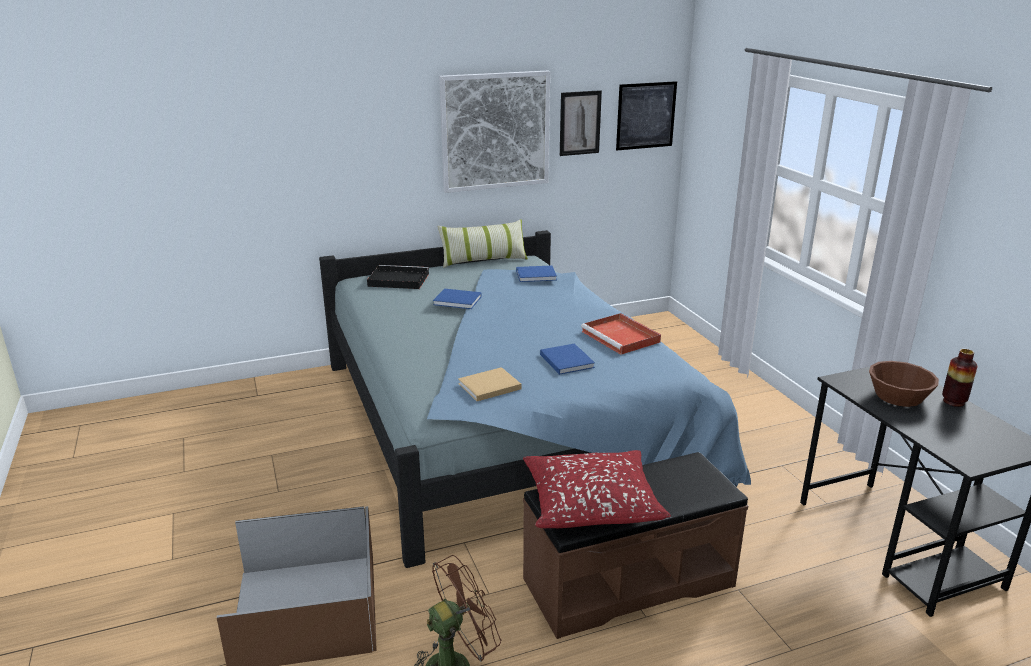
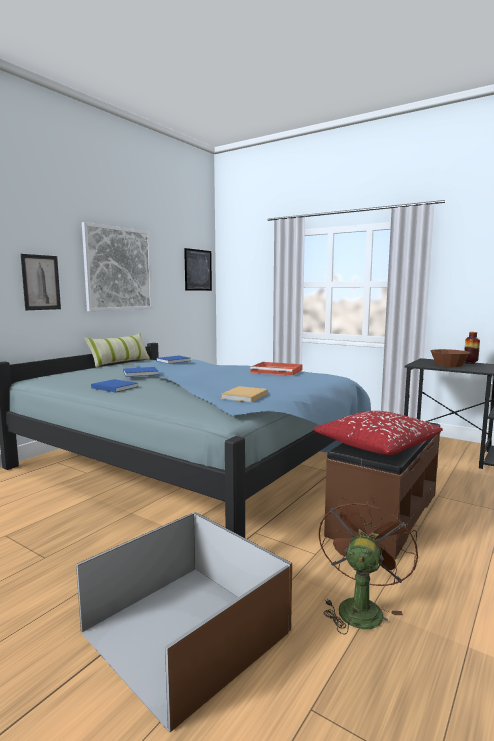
camera: 35 degrees left, 15 degrees down
black tray [367,265,429,289] -> none
blue book [540,343,595,375] -> blue book moved to [91,379,137,392]
picture [560,90,602,156] -> picture moved to [21,254,61,310]

